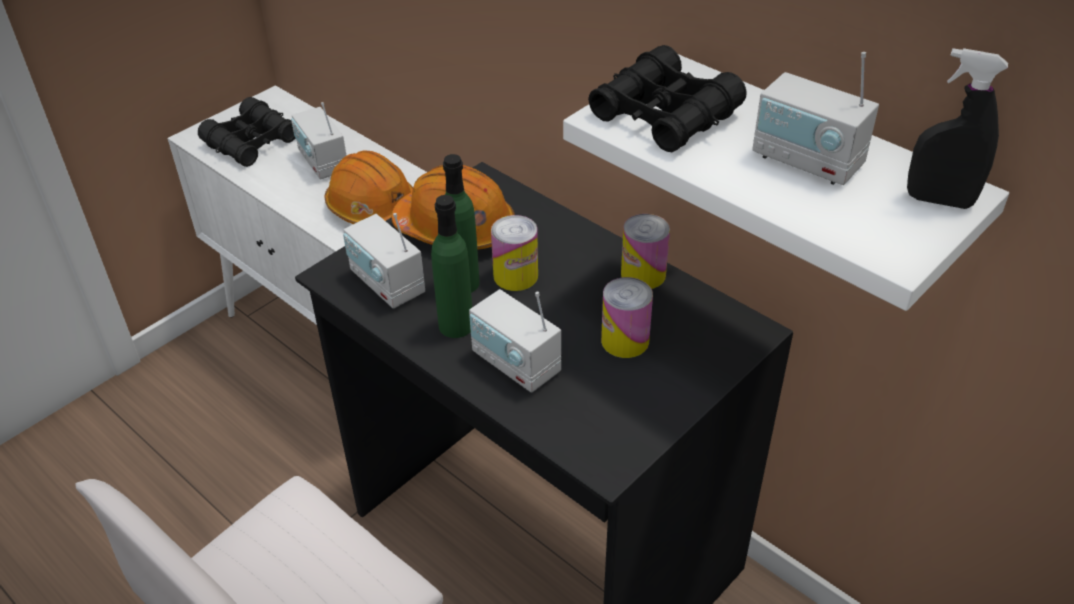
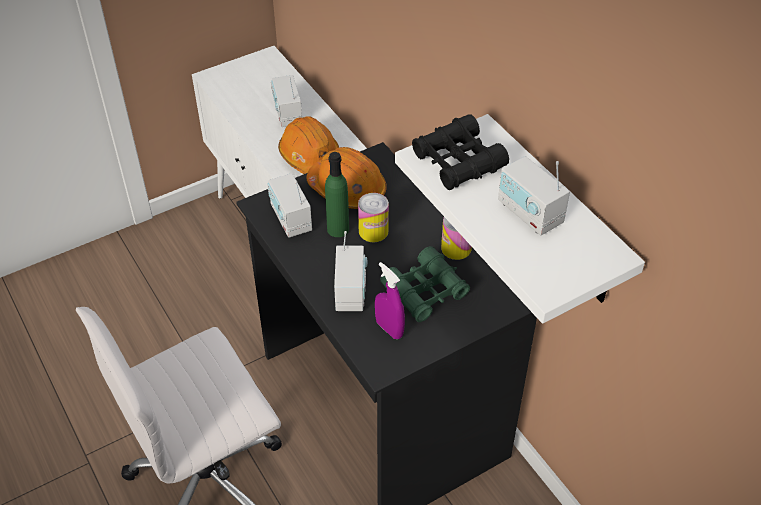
camera: 15 degrees right, 5 degrees up
black binoculars [198,97,295,167] -> none
green bottle [431,195,472,338] -> none
radio [469,289,561,393] -> radio turned 150 degrees counterclockwise [334,231,368,311]
can [601,277,653,358] -> green binoculars [380,246,470,322]
black spray bottle [907,48,1008,209] -> none
none -> purple spray bottle [375,262,405,339]

